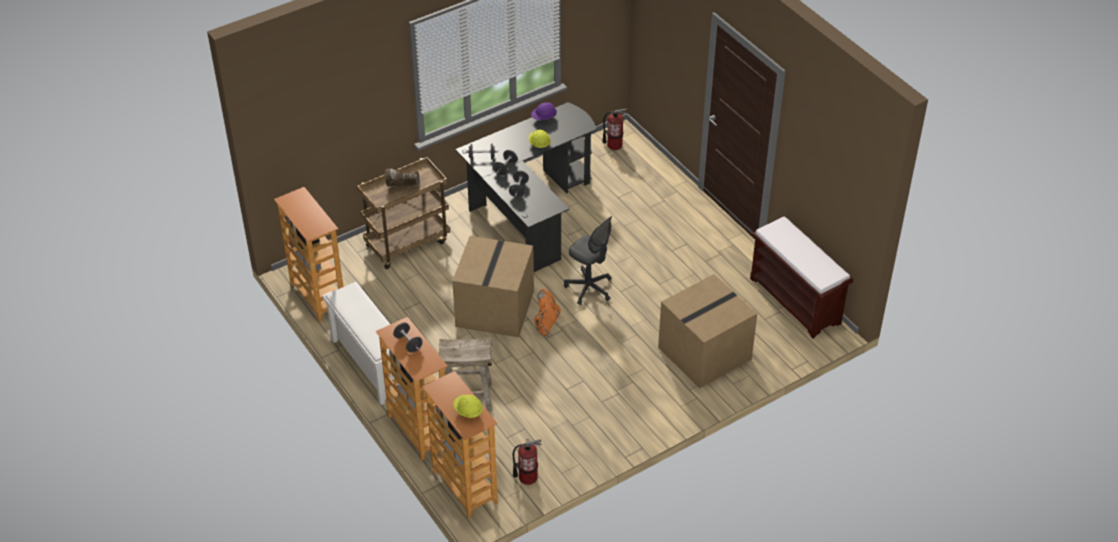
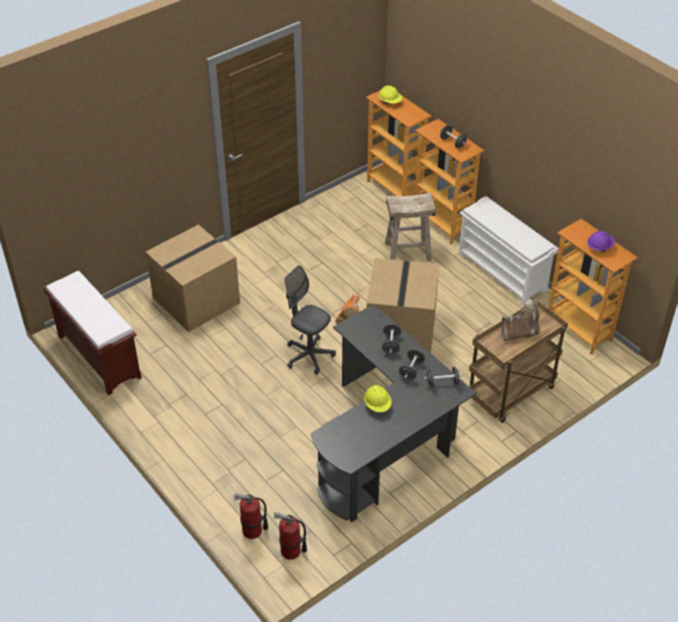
camera: 175 degrees right, 0 degrees up
fire extinguisher [513,439,542,485] -> fire extinguisher moved to [234,494,268,539]
purple hard hat [531,102,557,121] -> purple hard hat moved to [587,231,615,252]

